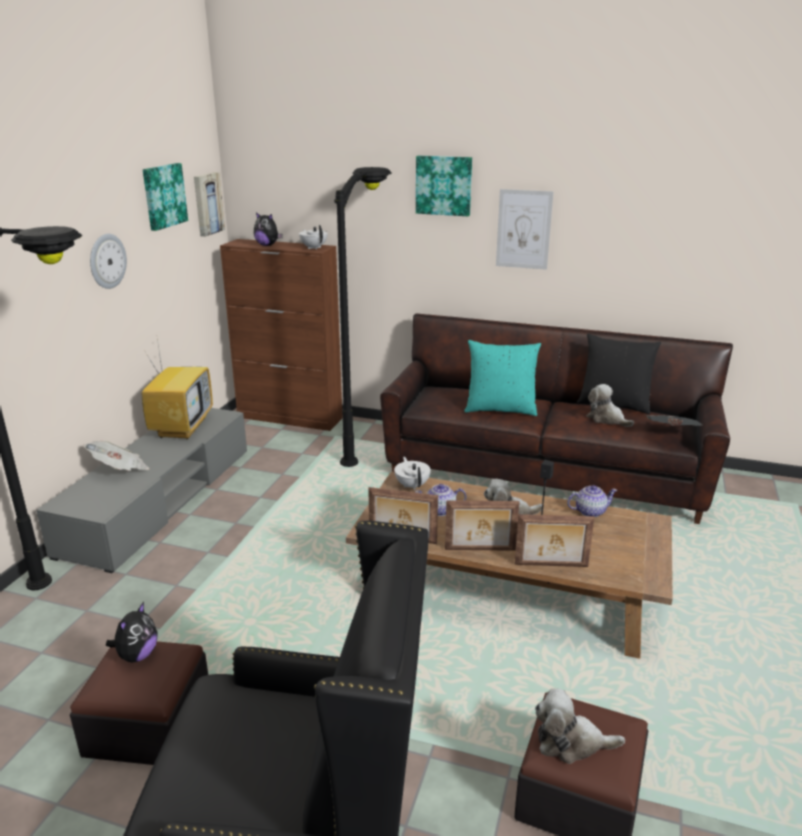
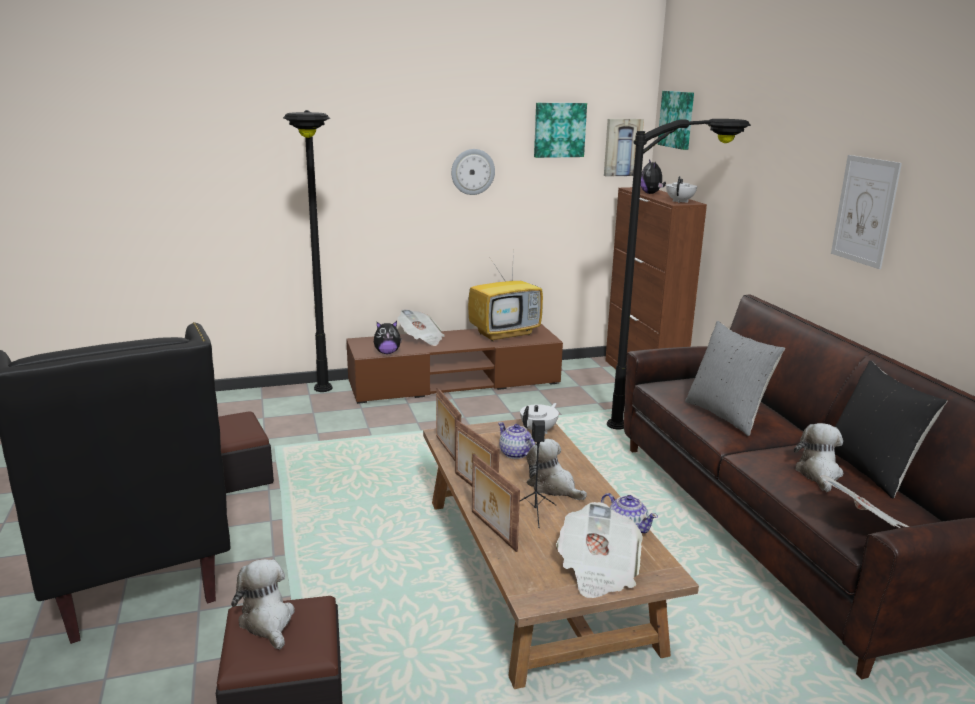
camera: 55 degrees right, 5 degrees down
grey tv stand [36,408,247,573] -> brown tv stand [346,324,563,404]
plush toy [106,602,158,662] -> plush toy moved to [374,321,402,354]
picture [416,155,472,216] -> picture moved to [657,91,694,150]
turquoise pillow [464,340,541,416] -> grey pillow [685,321,785,436]
none -> newspaper [556,502,643,598]

